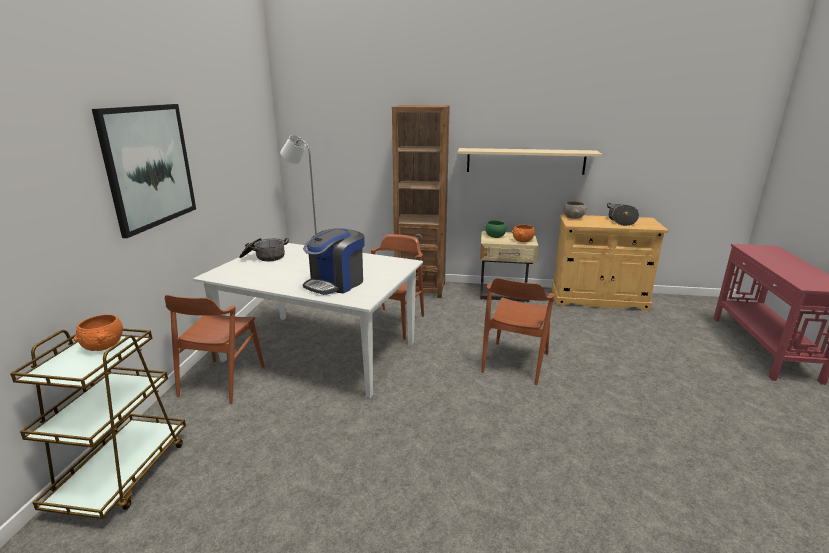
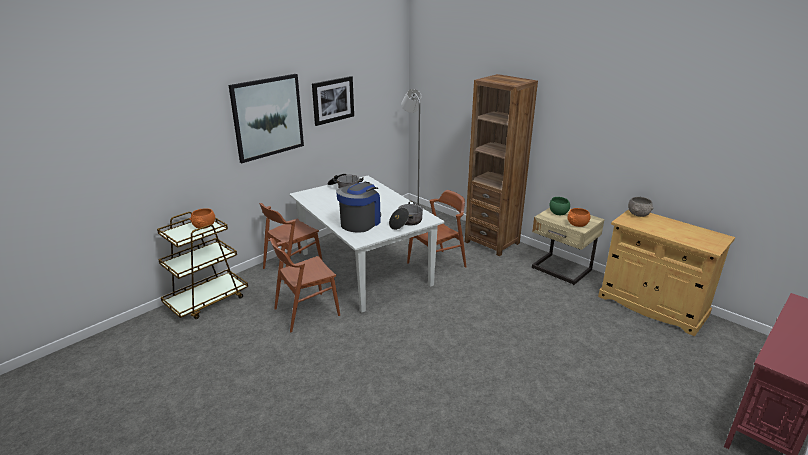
camera: 35 degrees right, 5 degrees up
coffee machine [303,228,365,295] -> coffee machine turned 135 degrees clockwise [336,182,381,232]
beige shelf [458,148,602,175] -> none
brown chair [481,278,555,385] -> brown chair moved to [270,238,340,332]
cooking pot [607,203,639,226] -> cooking pot moved to [389,201,423,230]
none -> picture [312,76,354,126]

